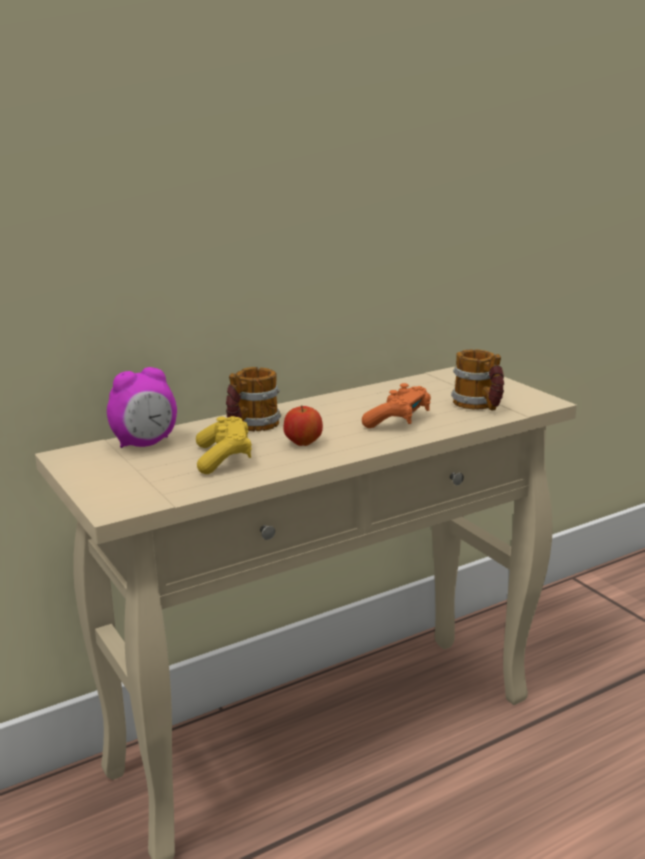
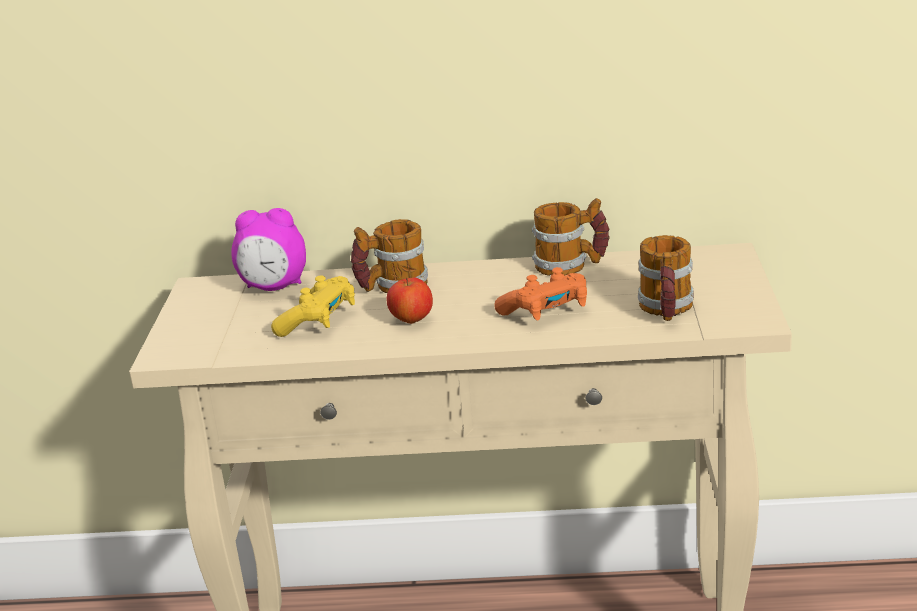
camera: 35 degrees right, 5 degrees up
none -> mug [532,198,610,276]

